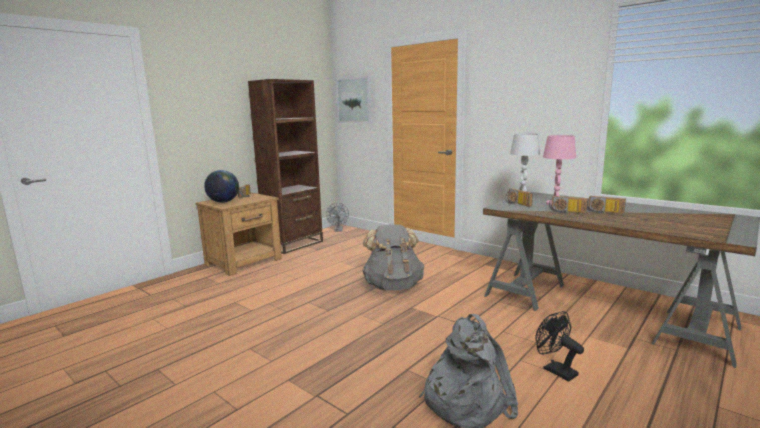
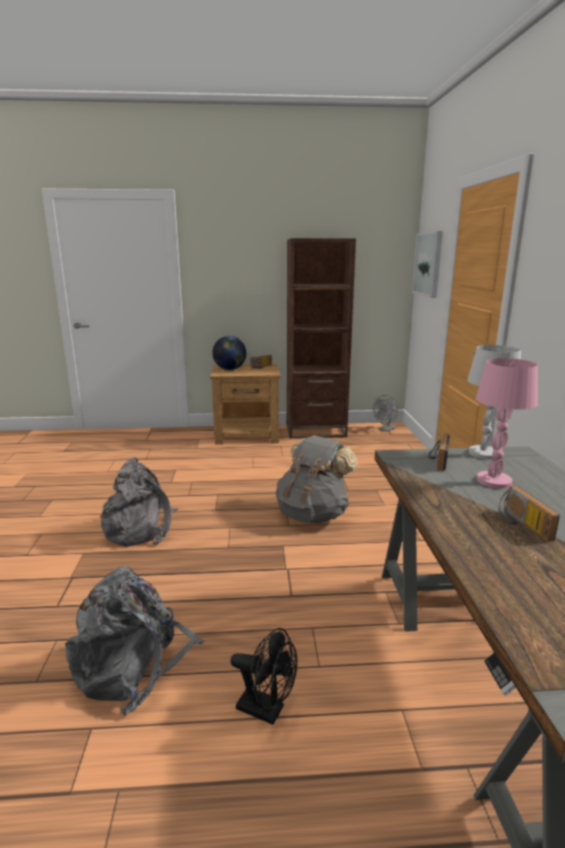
camera: 45 degrees right, 5 degrees up
black fan [535,311,584,381] -> black fan turned 105 degrees clockwise [230,628,297,725]
radio [549,196,588,214] -> none
none -> grey backpack [100,457,179,547]

